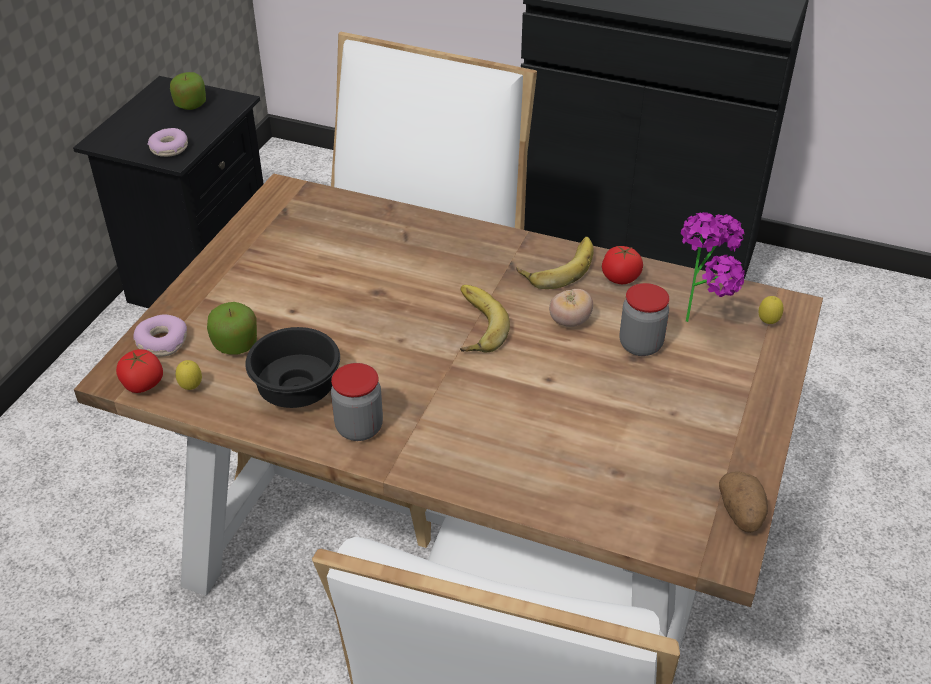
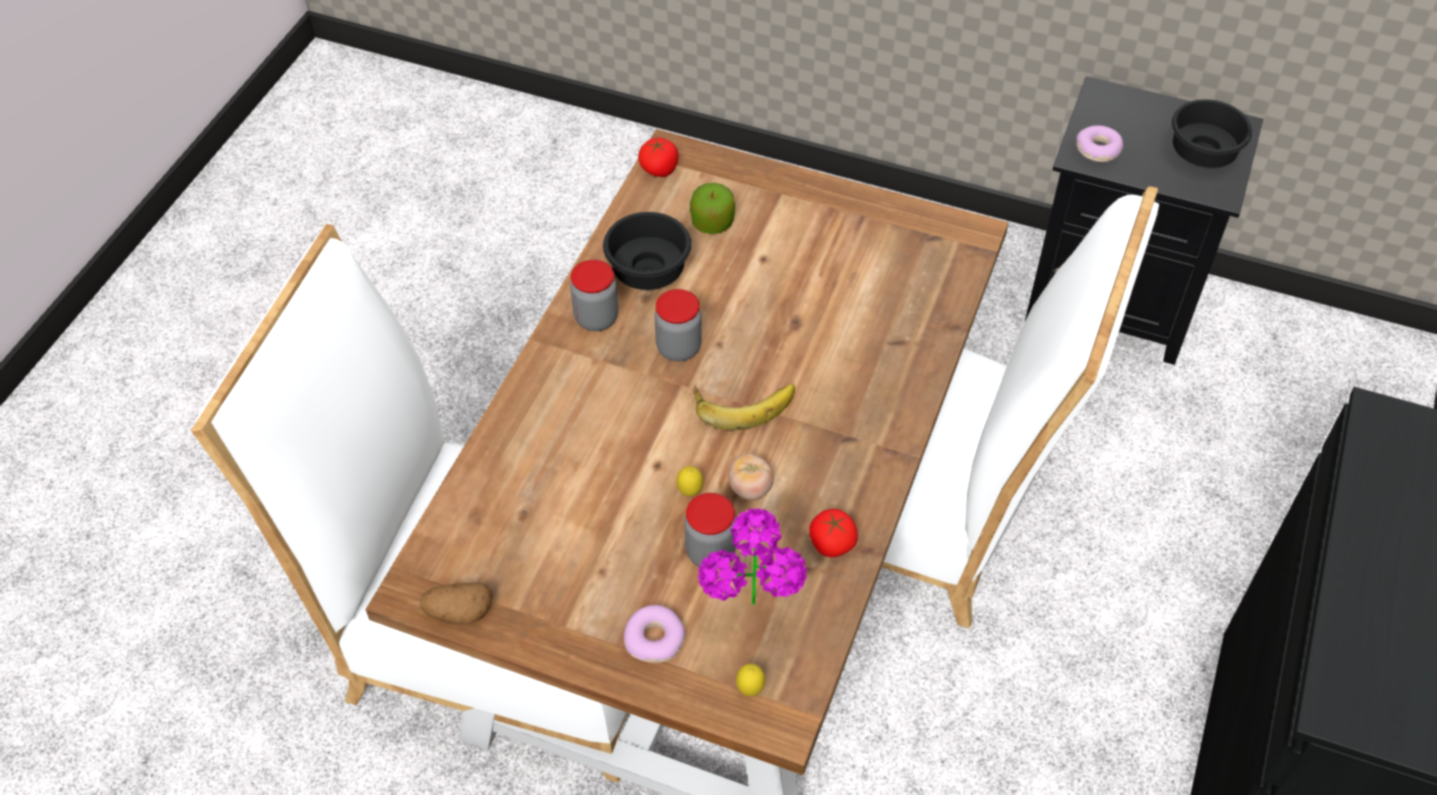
camera: 90 degrees right, 10 degrees up
donut [133,314,187,357] -> donut moved to [624,605,686,663]
apple [170,72,206,110] -> black bowl [1171,99,1252,168]
lemon [176,360,202,390] -> lemon moved to [677,466,703,496]
banana [516,237,594,289] -> none
none -> jar [654,289,702,361]

